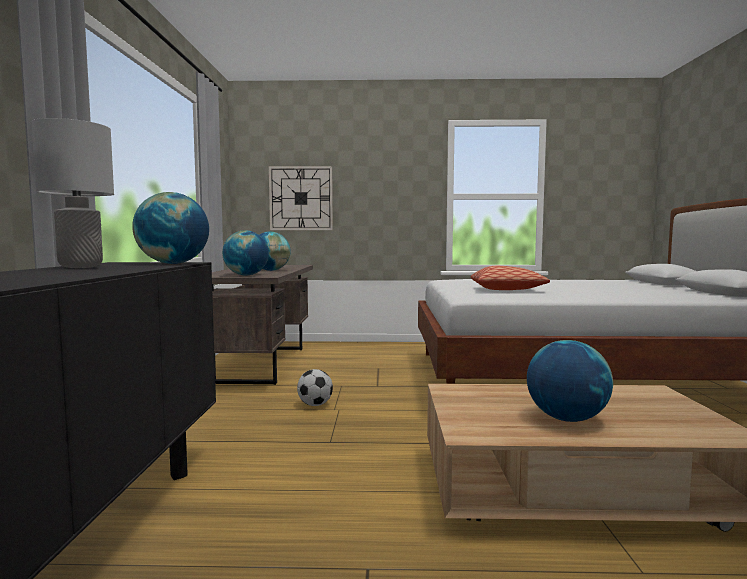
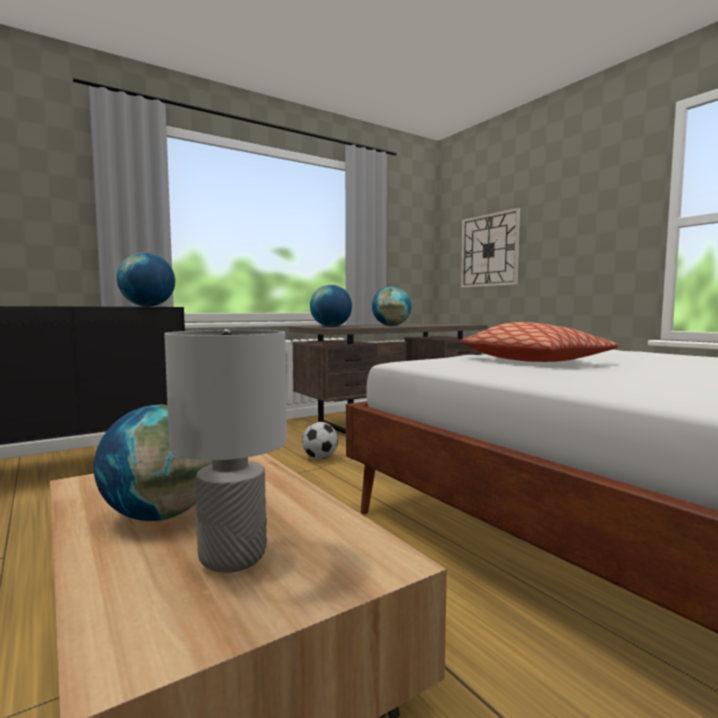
camera: 55 degrees right, 0 degrees up
grey table lamp [31,118,114,268] -> grey table lamp moved to [164,329,287,573]

